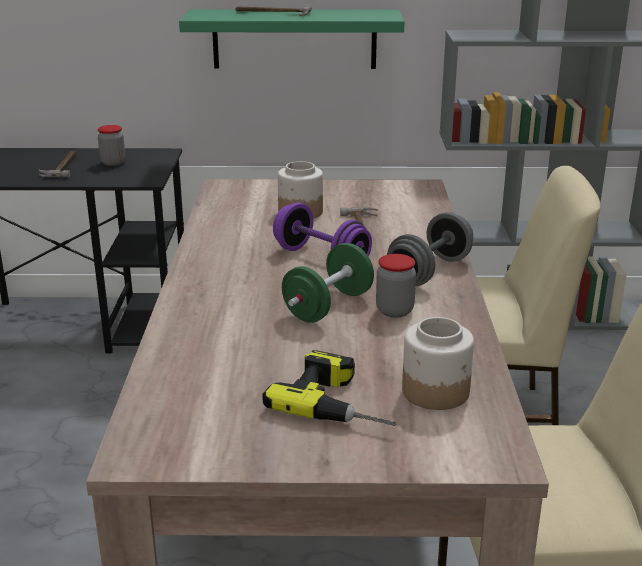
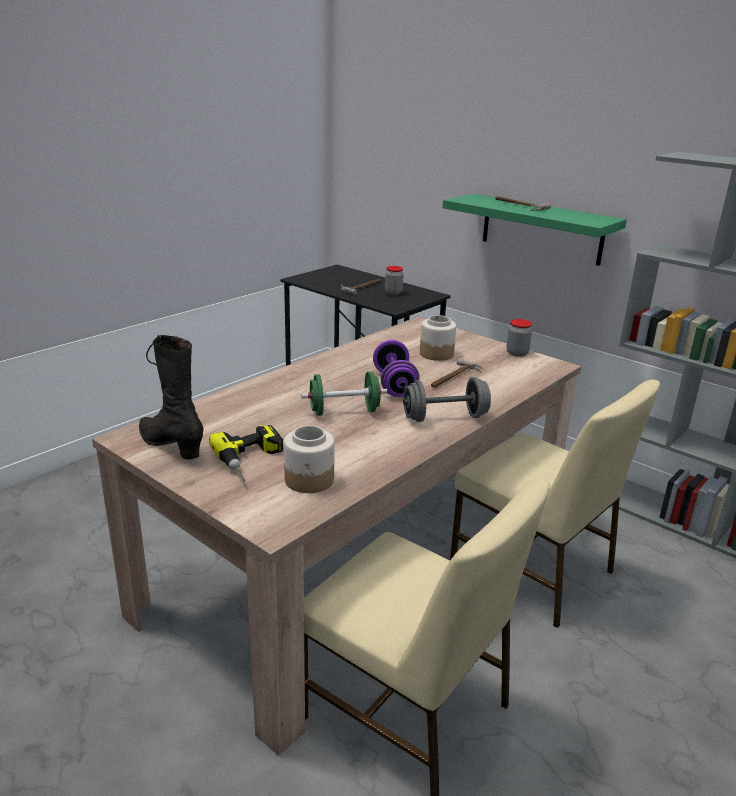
camera: 40 degrees right, 0 degrees up
jar [376,254,416,318] -> jar moved to [506,319,532,357]
none -> black boot [139,335,203,460]

